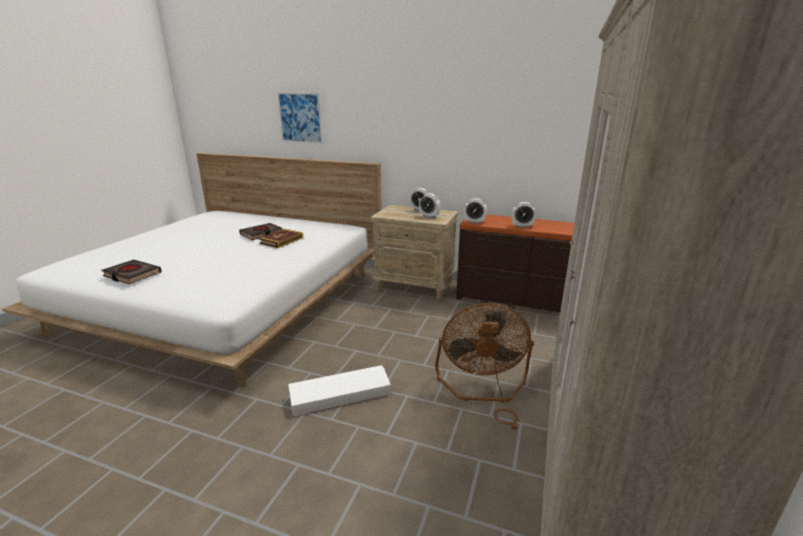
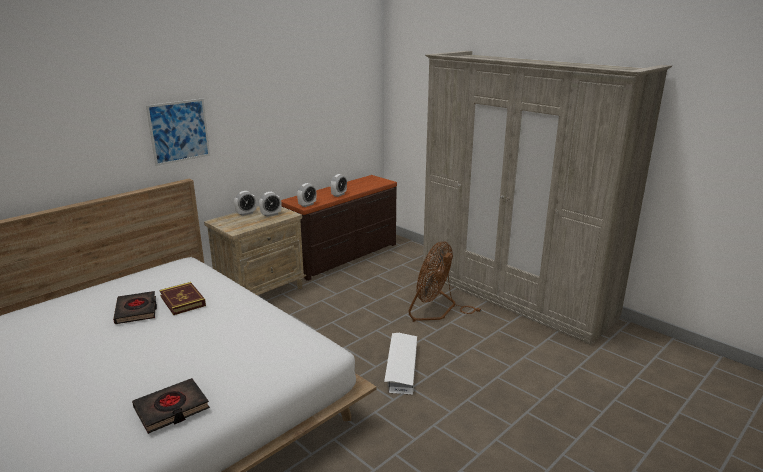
camera: 65 degrees left, 0 degrees up
picture [277,93,323,143] -> picture moved to [146,98,210,166]

